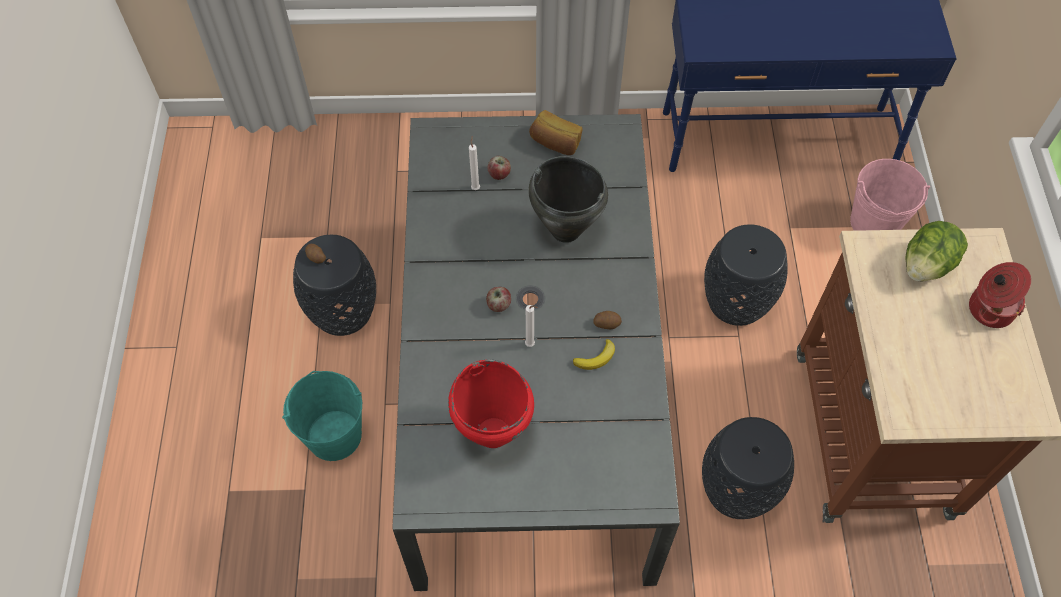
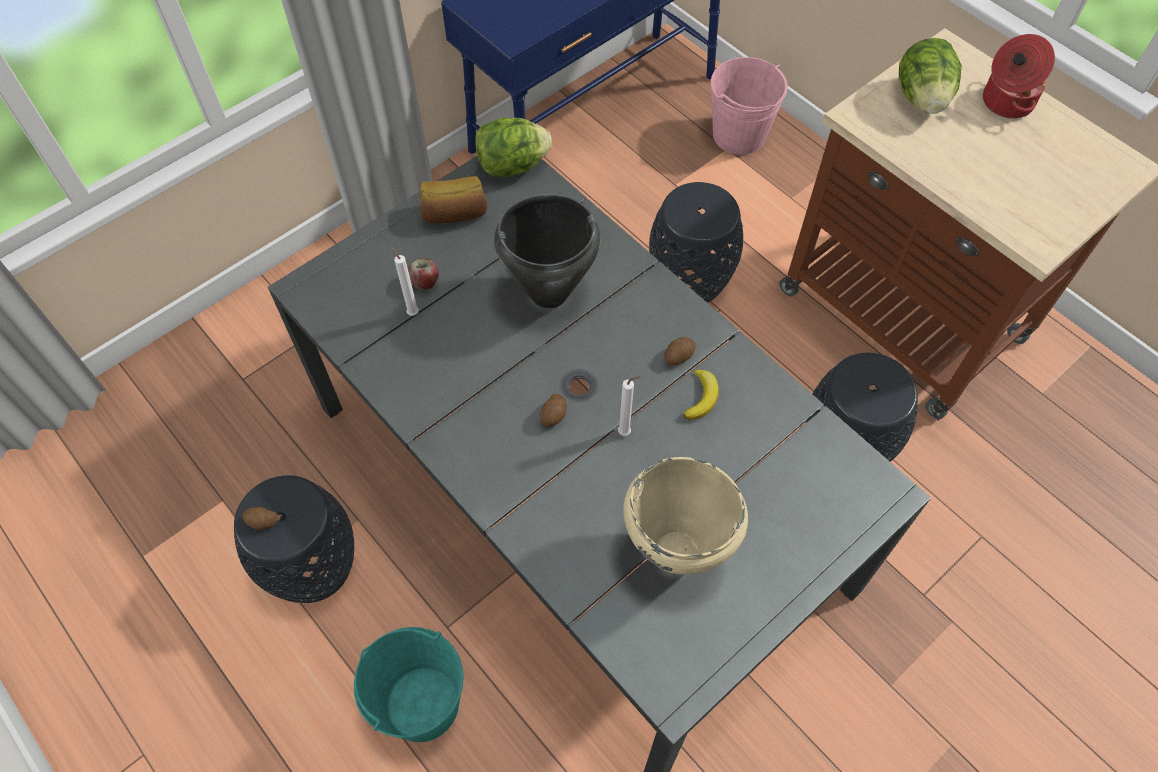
camera: 40 degrees left, 0 degrees up
red cooking pot [448,360,534,448] -> beige cooking pot [623,457,748,574]
apple [486,287,511,312] -> potato [540,394,567,427]
none -> lettuce [475,118,552,177]

